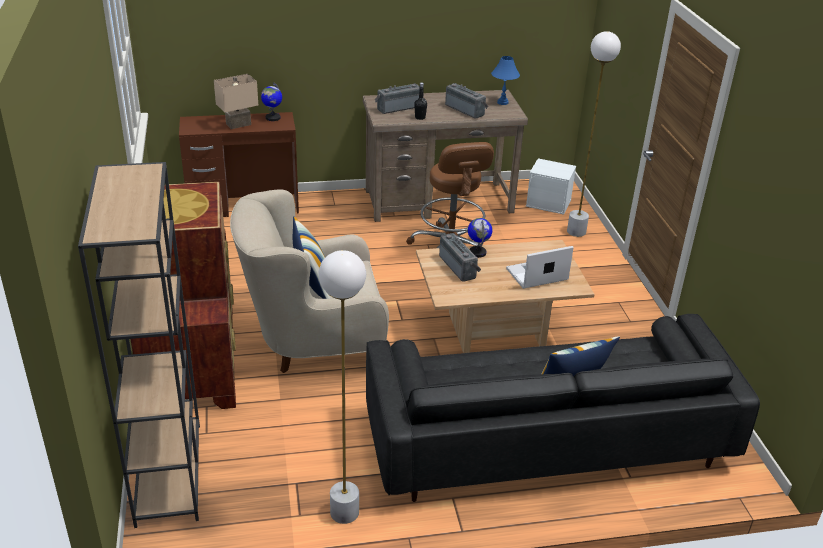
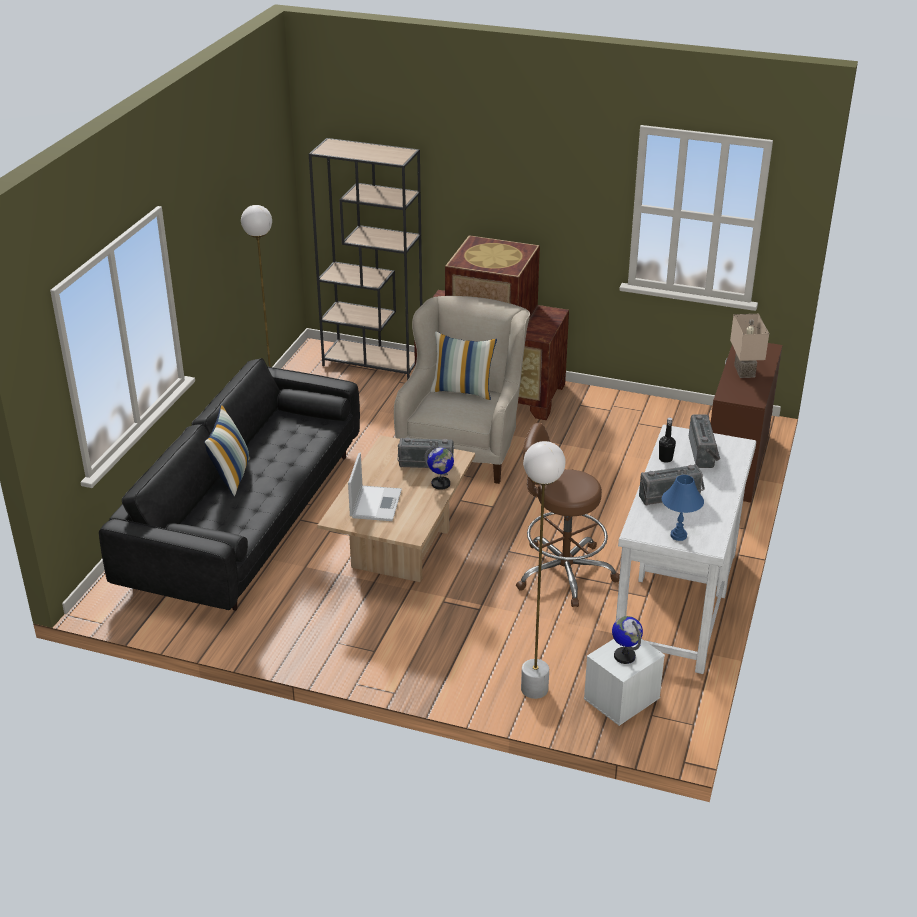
camera: 120 degrees right, 0 degrees up
globe [261,83,282,121] -> globe moved to [612,616,643,664]
brown desk [363,90,528,222] -> white desk [616,425,756,674]

